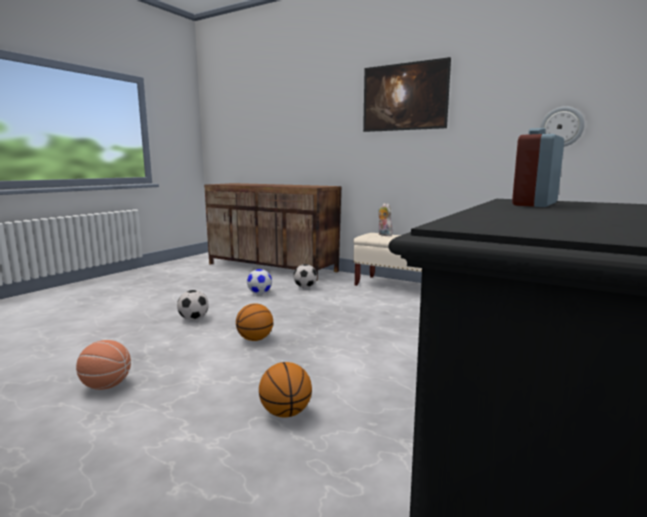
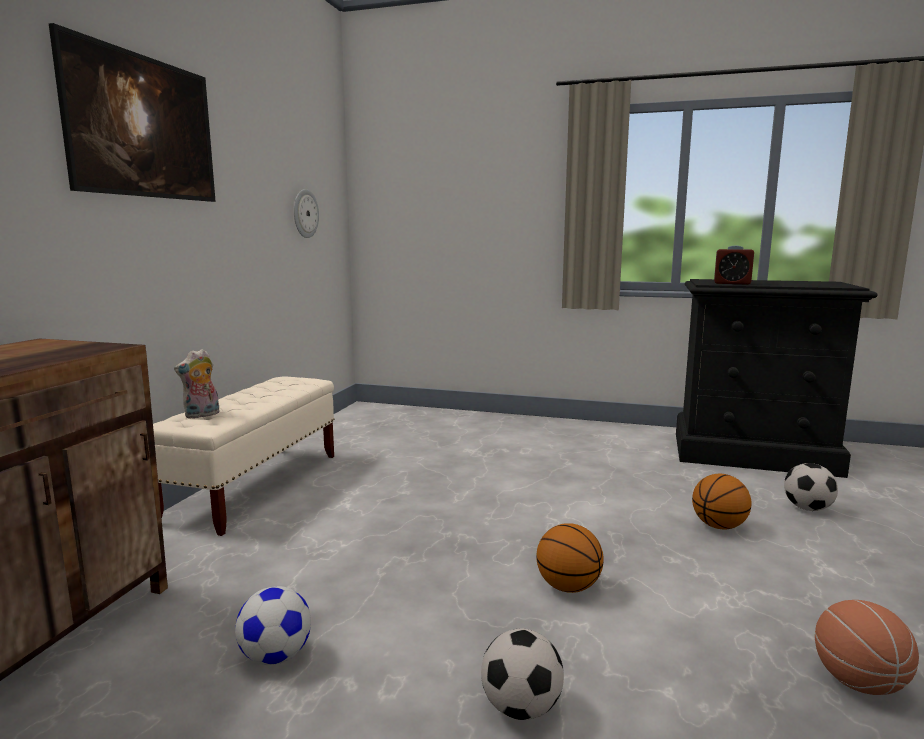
camera: 105 degrees left, 0 degrees up
football [293,264,317,288] -> football moved to [784,463,838,511]

